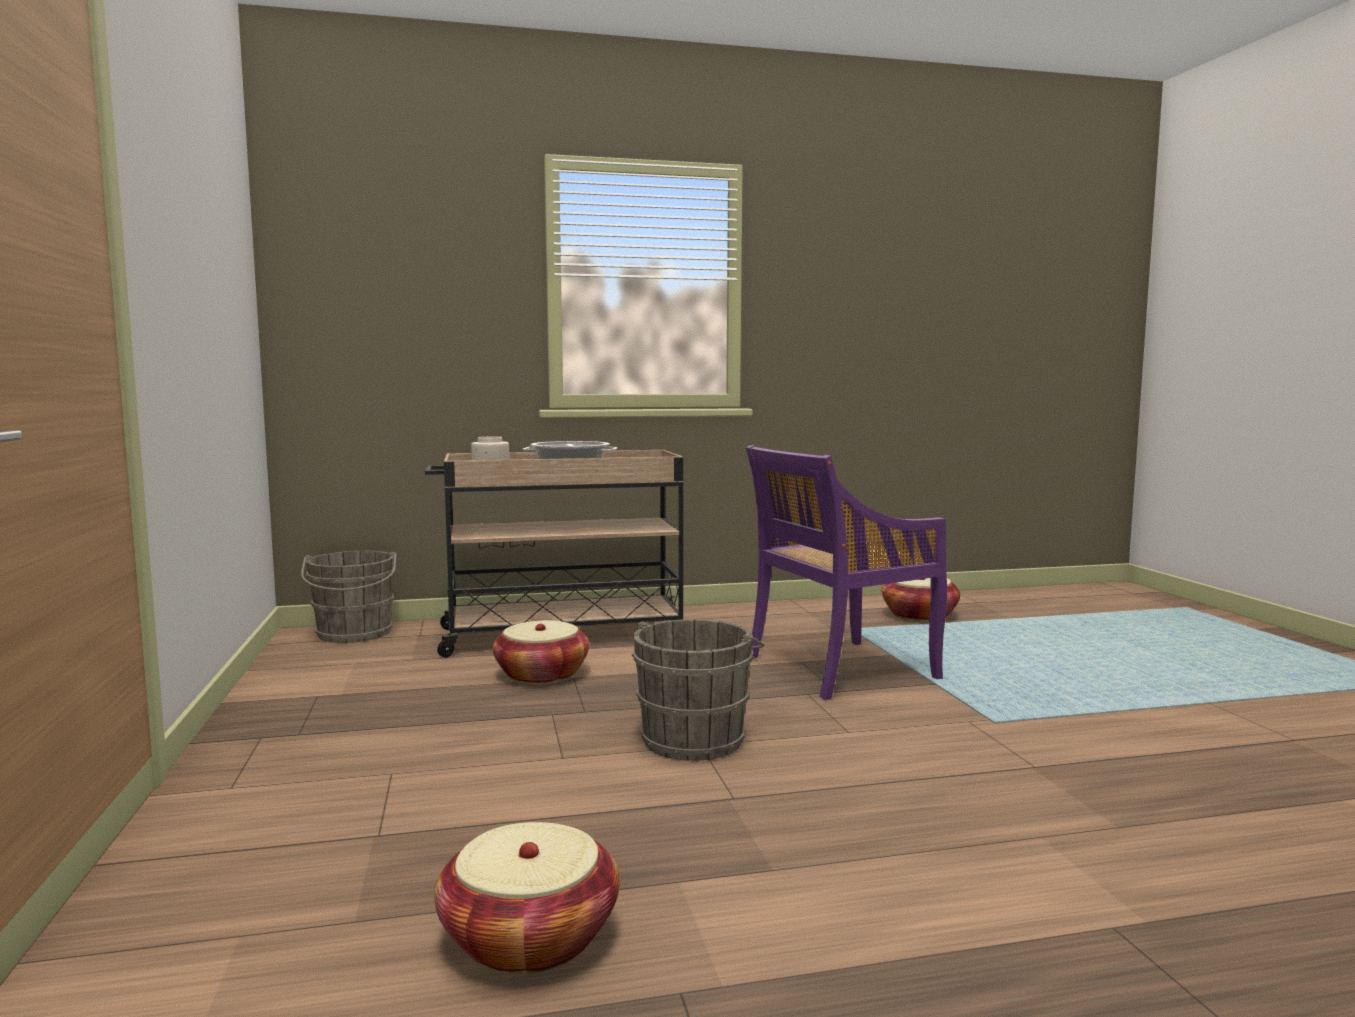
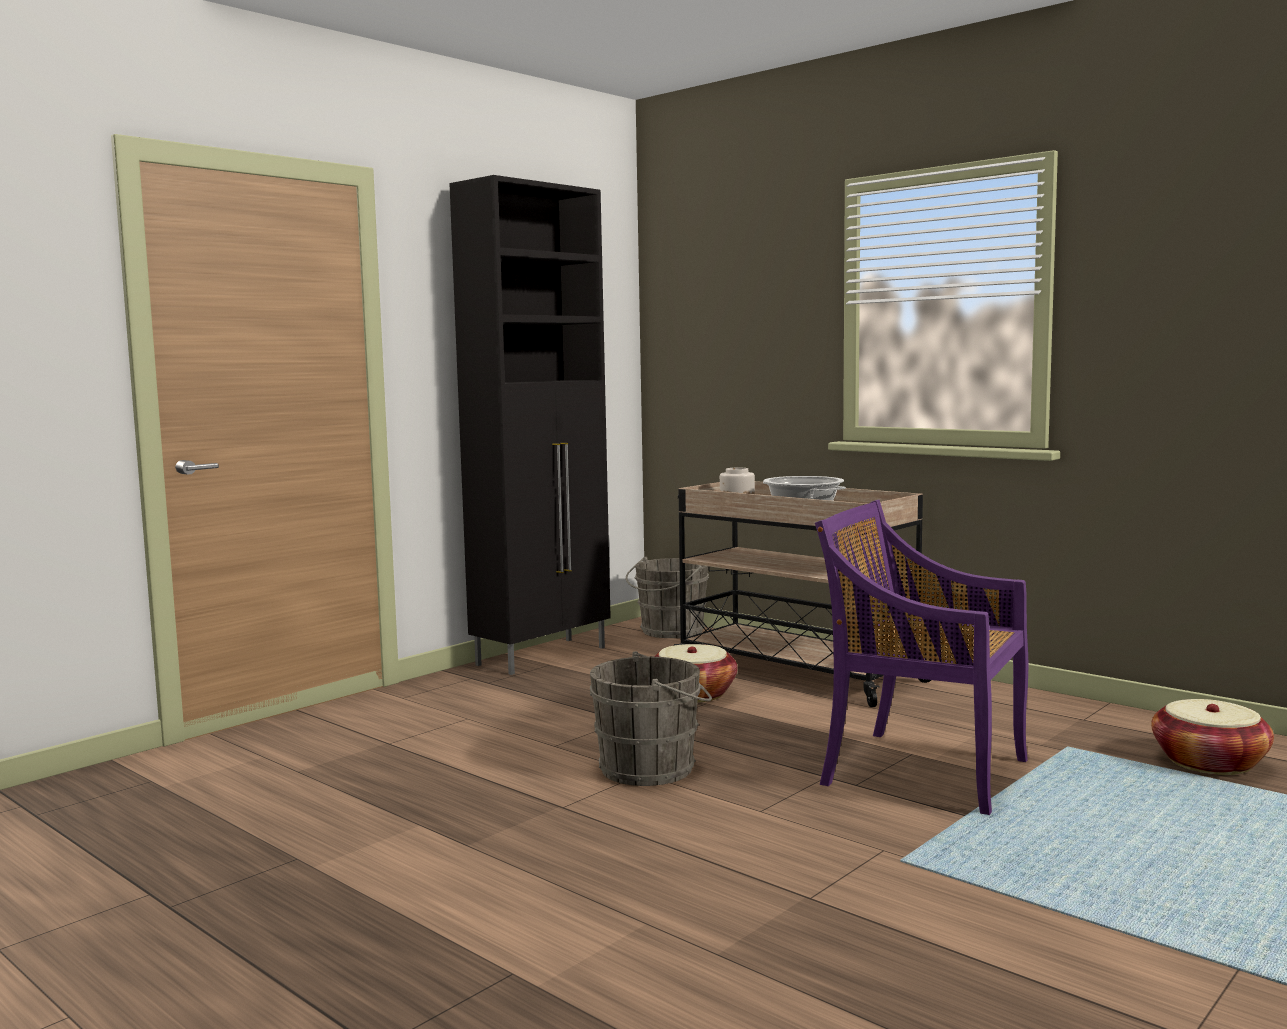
camera: 55 degrees right, 0 degrees up
basket [435,822,619,975] -> none
none -> black cabinet [449,175,611,675]

